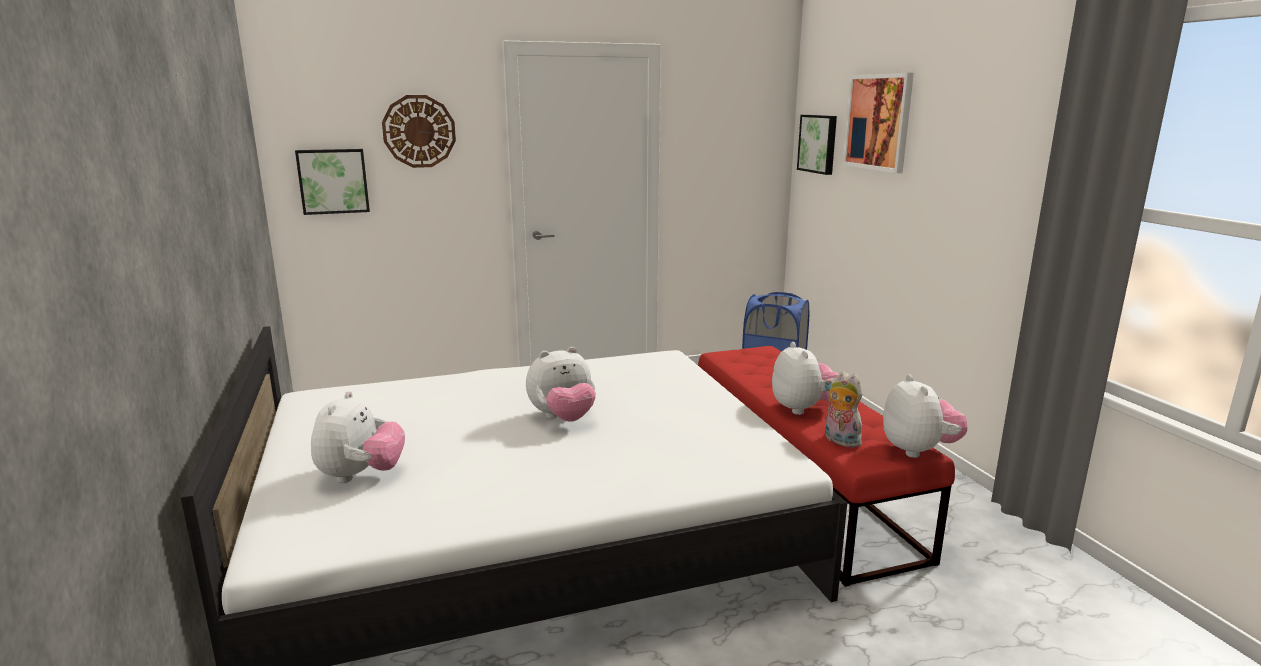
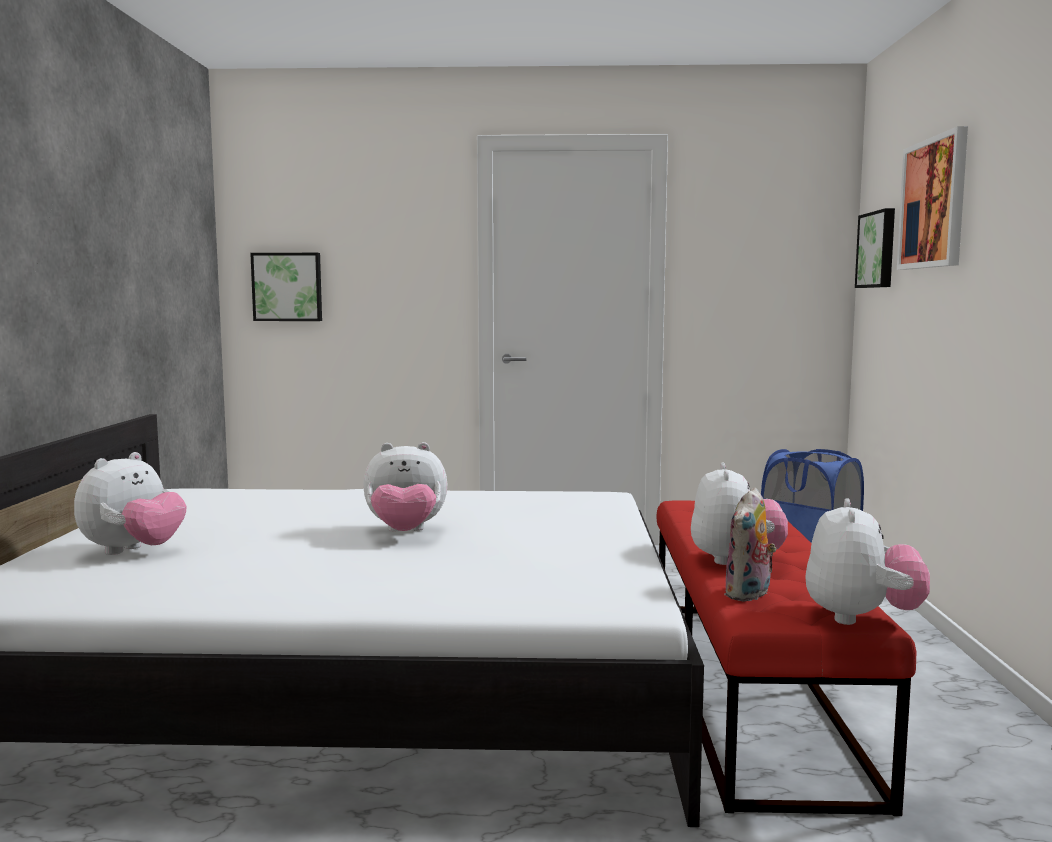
camera: 20 degrees right, 10 degrees down
wall clock [382,95,456,168] -> none
plush toy [824,371,863,447] -> plush toy turned 120 degrees counterclockwise [724,487,776,602]

